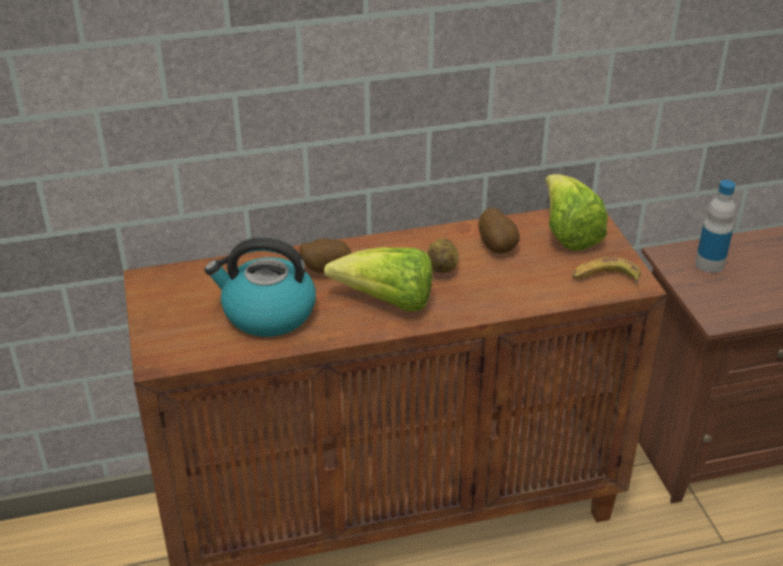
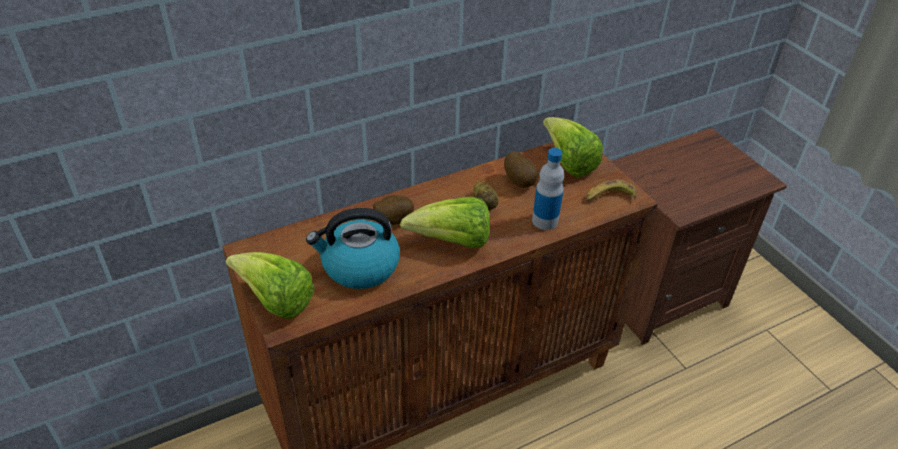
camera: 15 degrees left, 5 degrees up
bottle [695,180,736,273] -> bottle moved to [532,148,564,230]
none -> lettuce [226,252,314,319]

